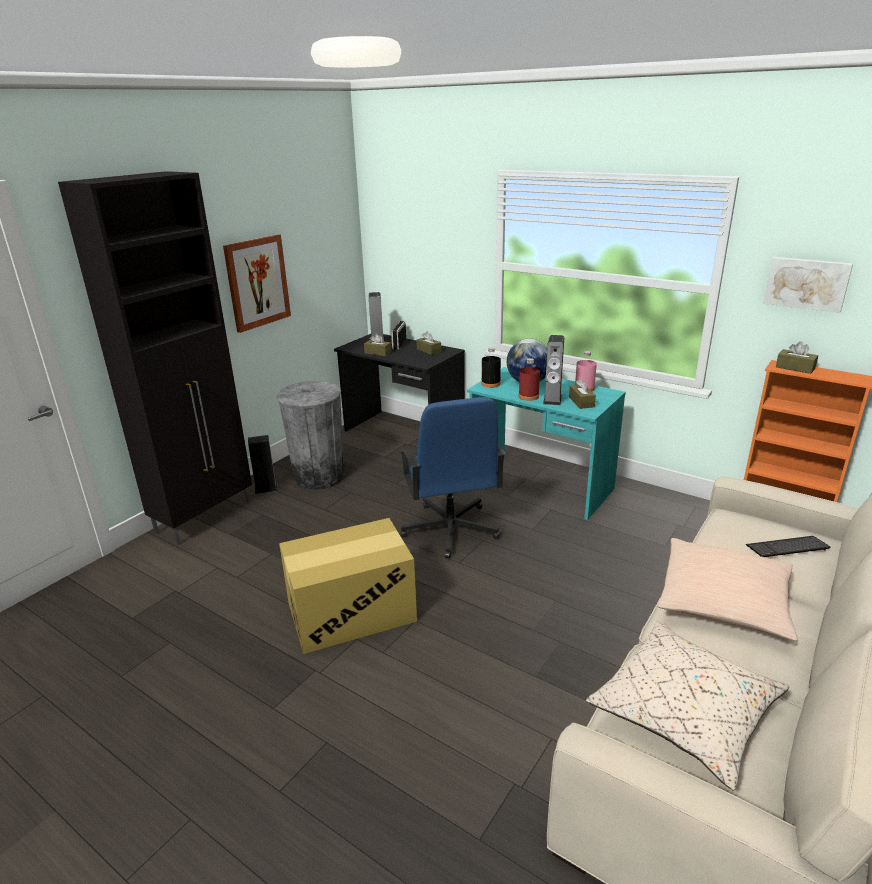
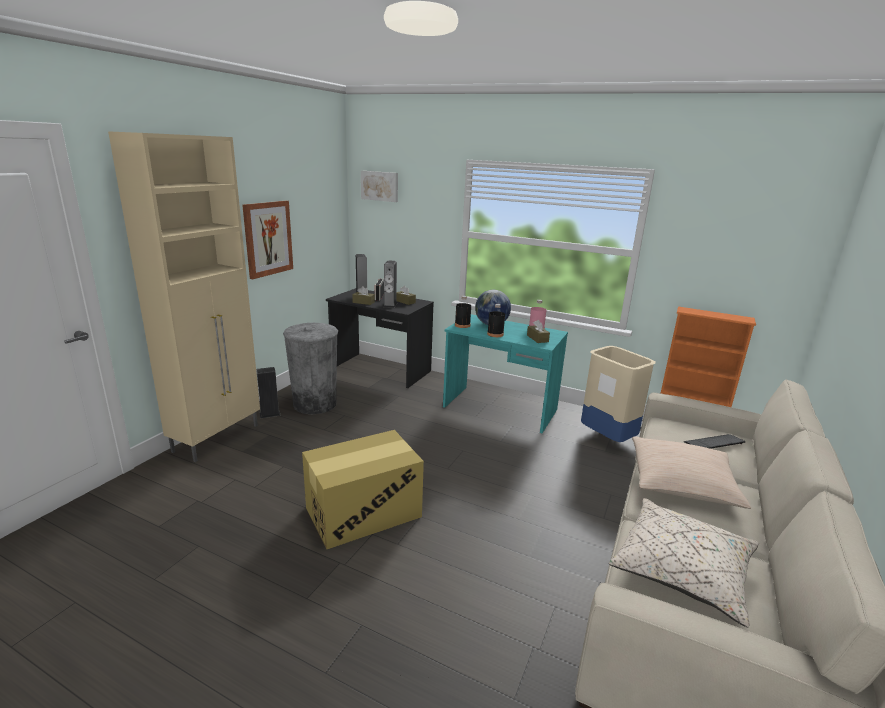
camera: 10 degrees left, 5 degrees down
black cabinet [58,171,252,545] -> beige cabinet [108,131,260,462]
blue office chair [400,397,506,559] -> none
red bottle [519,358,540,401] -> black bottle [487,304,505,337]
speaker [543,335,564,405] -> speaker moved to [383,260,397,308]
picture [763,257,853,313] -> picture moved to [361,171,398,202]
brown tissue box [776,341,818,374] -> none
none -> beige trash can [581,346,656,442]

